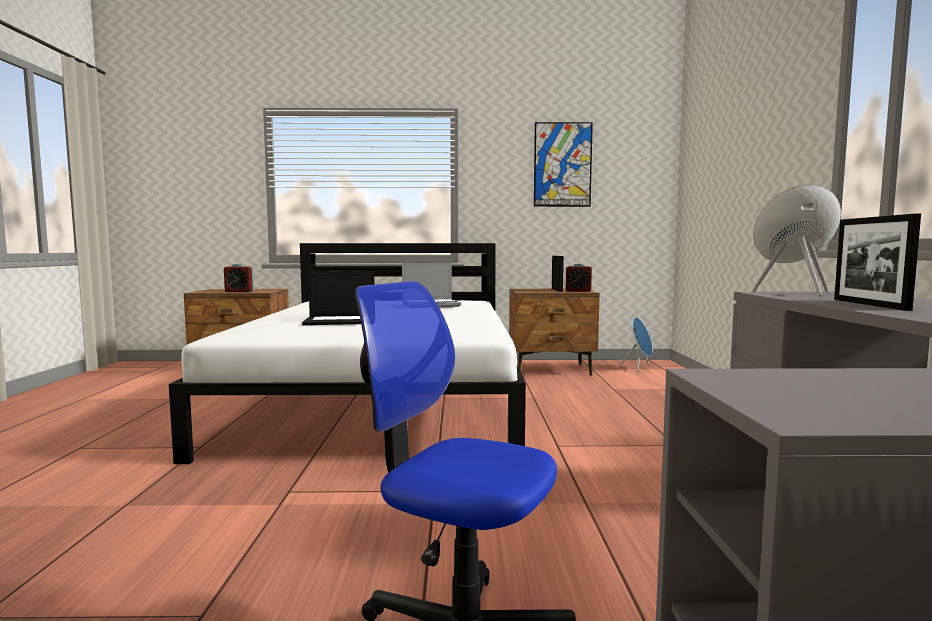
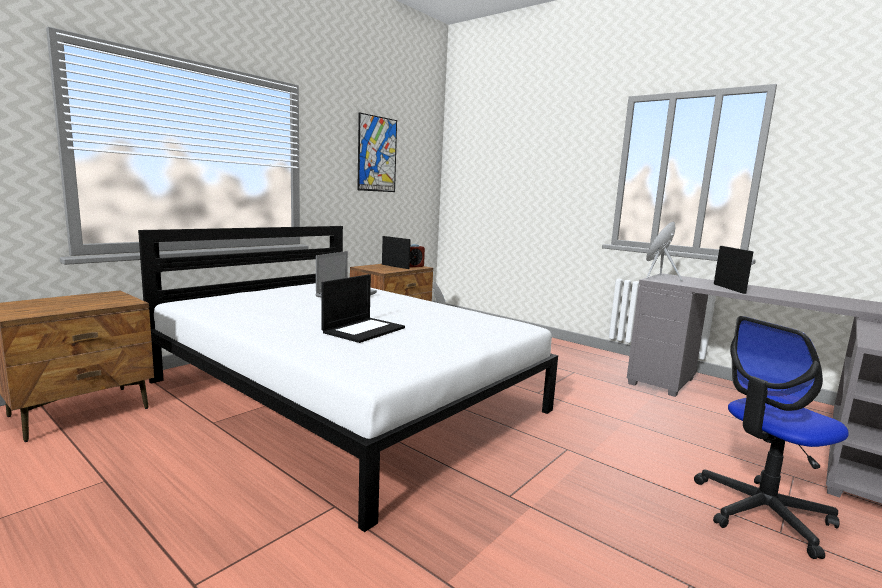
camera: 50 degrees left, 5 degrees up
alarm clock [224,264,254,292] -> none
picture frame [834,214,921,311] -> picture frame turned 135 degrees counterclockwise [714,246,754,294]

